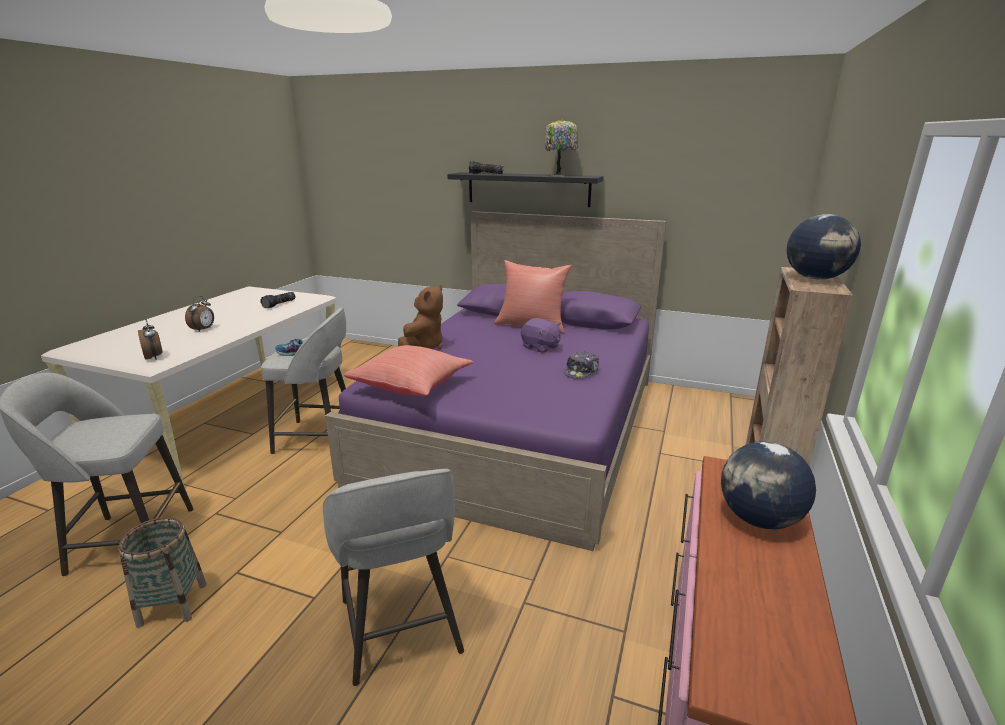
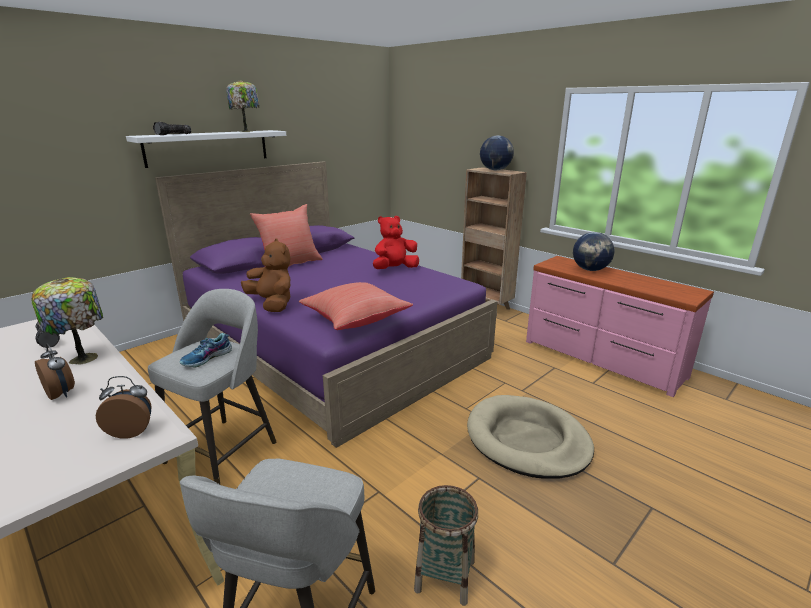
camera: 65 degrees left, 0 degrees up
grey stool [323,469,464,686] -> beige dog bed [467,395,594,479]
black shelf [447,172,604,207] -> white shelf [126,130,286,168]
purple plush toy [521,318,561,353] -> none
cap [563,351,599,379] -> red plush toy [373,216,419,269]
none -> table lamp [31,277,103,365]

